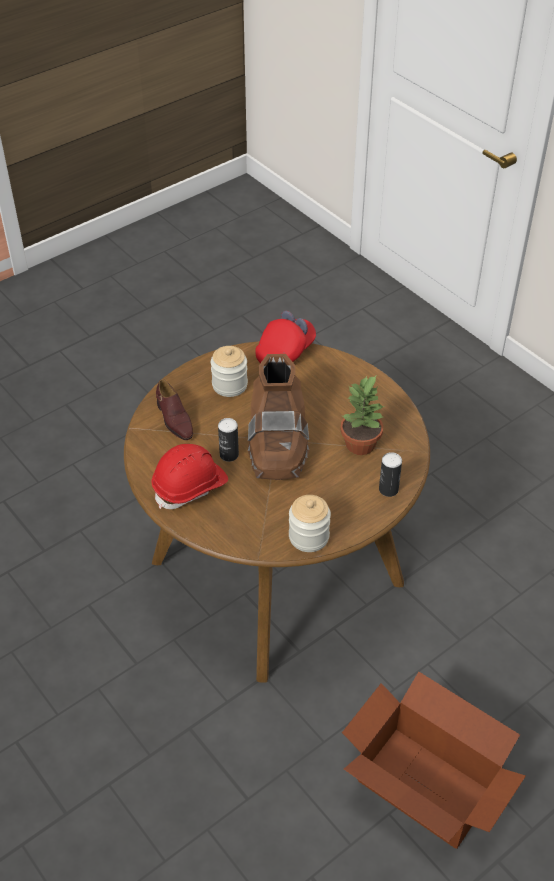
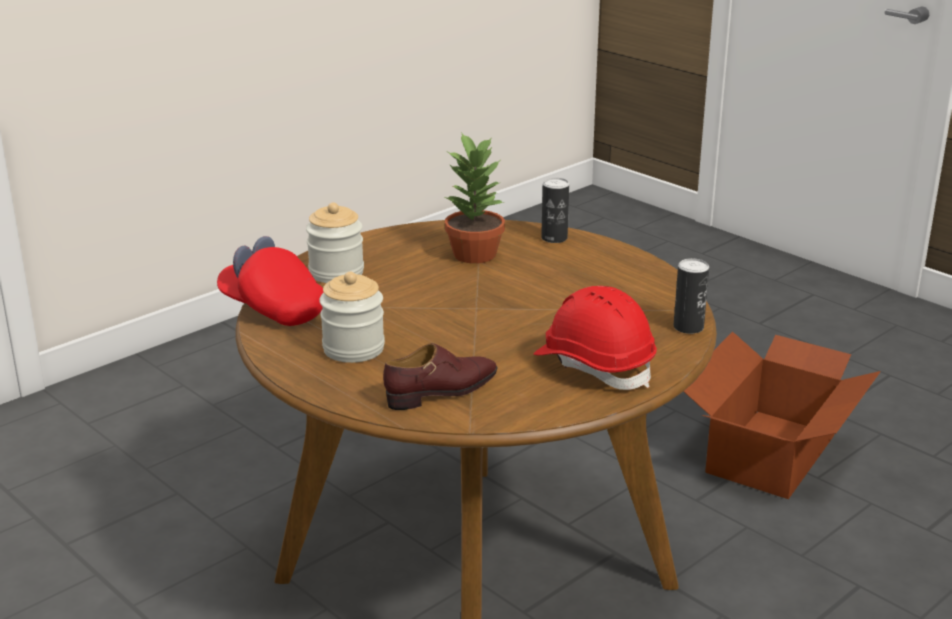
camera: 95 degrees left, 20 degrees down
can [218,418,239,462] -> can moved to [674,258,709,334]
brown boot [248,354,309,480] -> none
jar [289,495,331,552] -> jar moved to [306,203,364,283]

